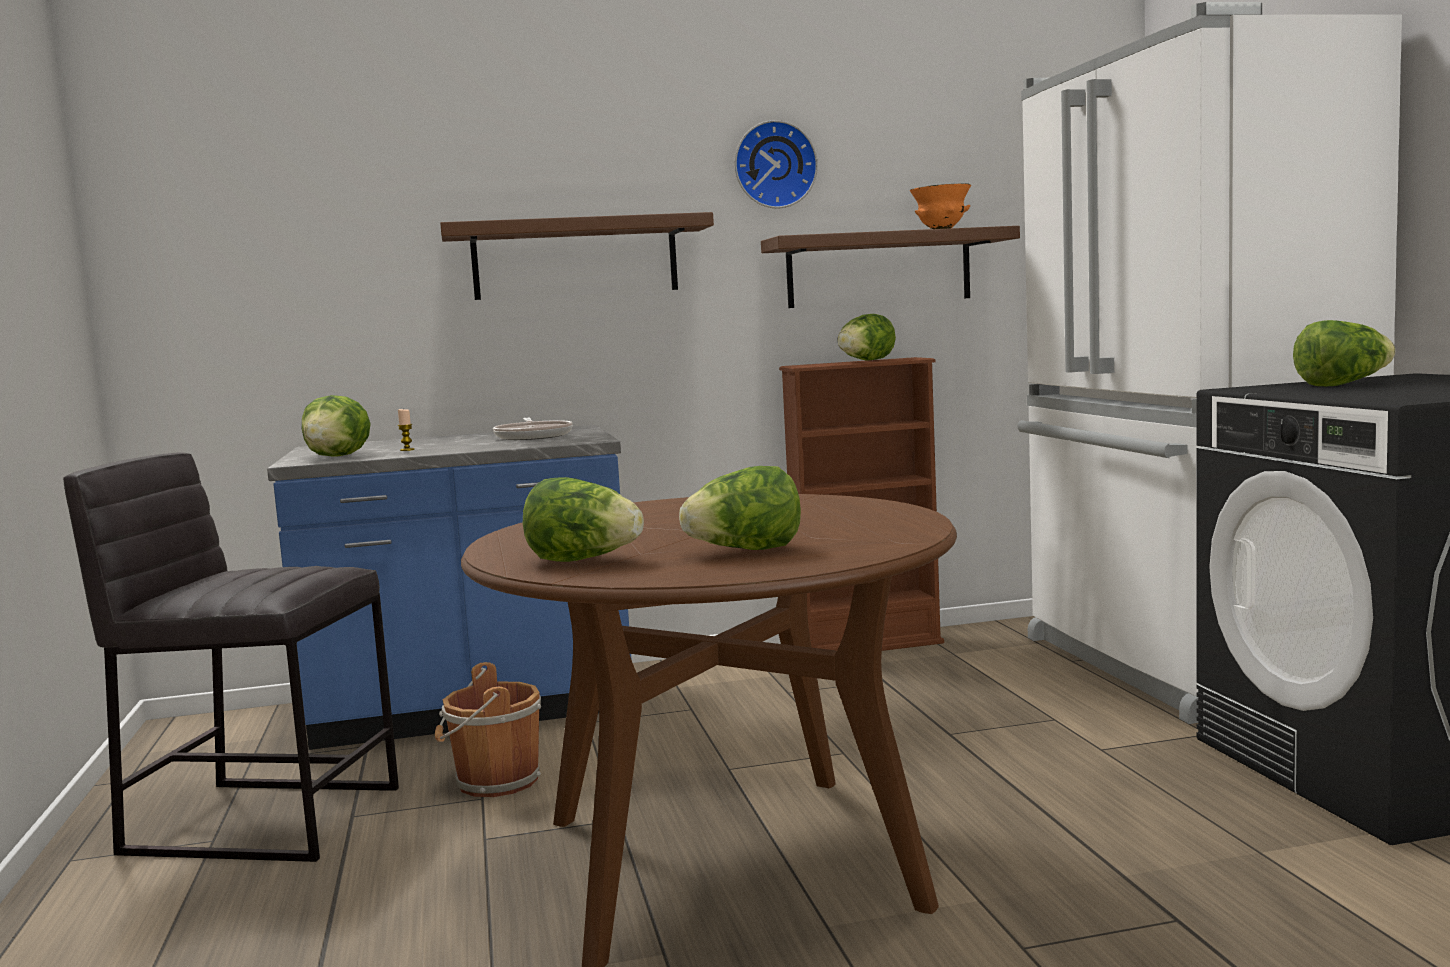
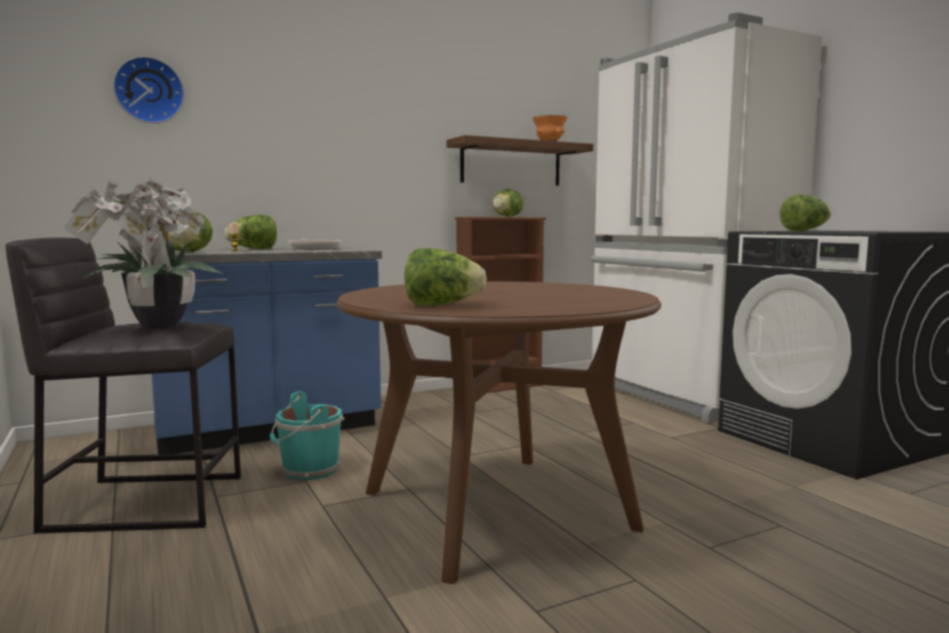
camera: 15 degrees left, 0 degrees up
brown bucket [435,662,541,797] -> turquoise bucket [269,391,344,480]
brown shelf [440,212,714,300] -> none
lettuce [679,466,801,550] -> lettuce moved to [224,215,277,249]
wall clock [735,120,818,208] -> wall clock moved to [113,56,185,123]
none -> potted plant [63,177,223,328]

